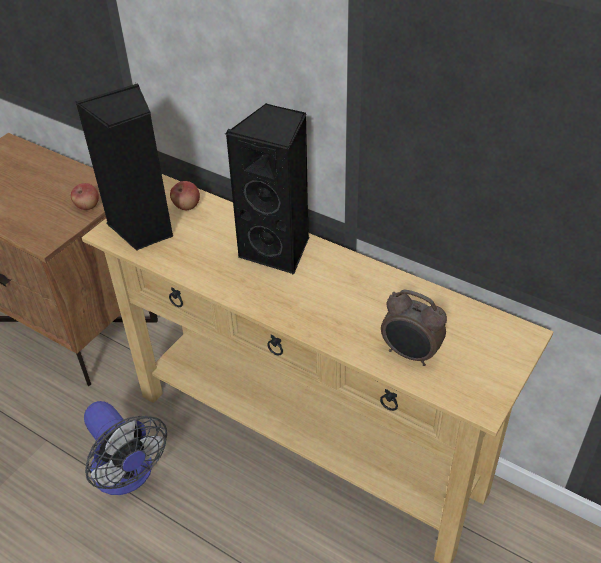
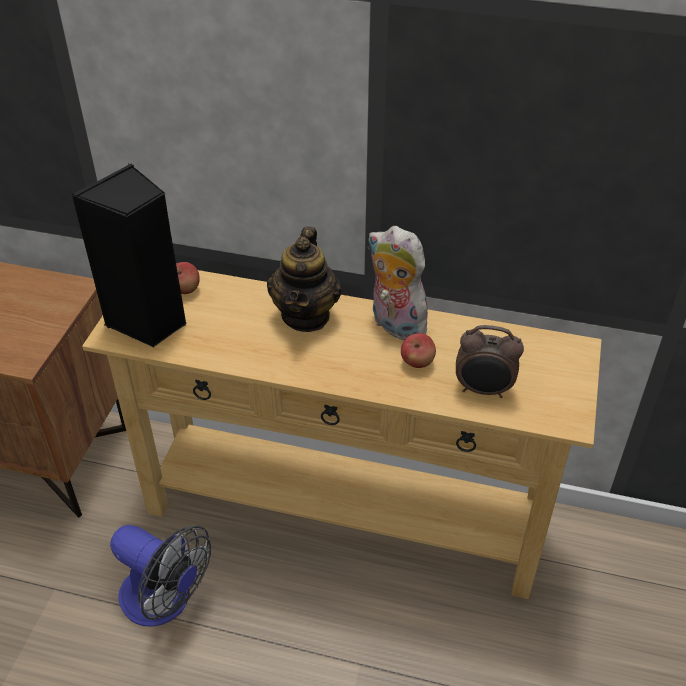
camera: 20 degrees left, 0 degrees up
apple [71,183,99,210] -> apple moved to [401,333,436,368]
black speaker [225,103,309,275] -> teapot [267,227,342,332]
none -> plush toy [369,226,428,340]

